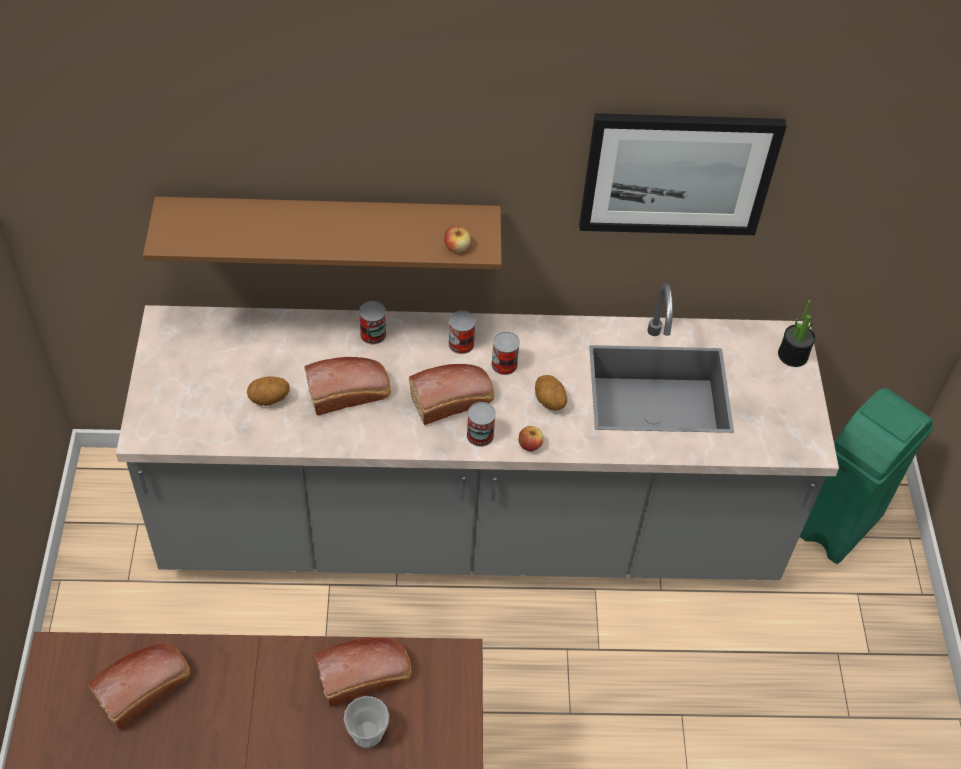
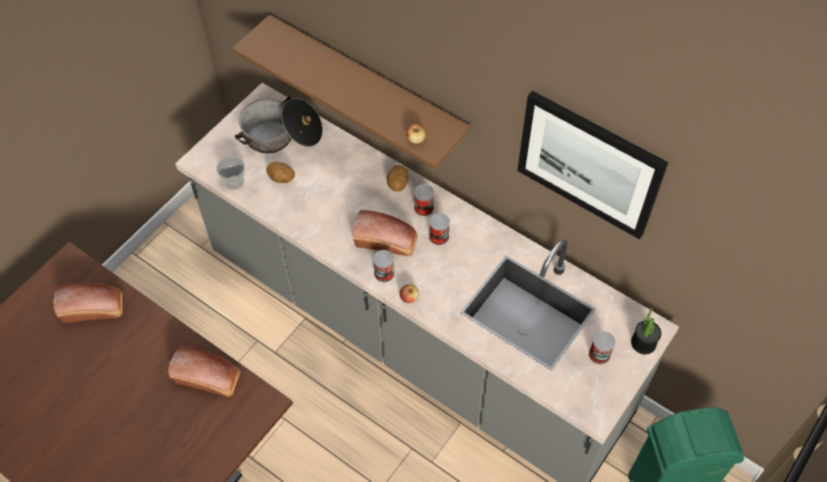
camera: 40 degrees right, 5 degrees up
bread [304,357,391,416] -> none
cup [344,696,389,748] -> cup moved to [217,156,245,190]
can [359,301,386,344] -> can moved to [589,331,615,364]
potato [535,375,567,411] -> potato moved to [387,165,409,192]
none -> cooking pot [235,96,323,154]

